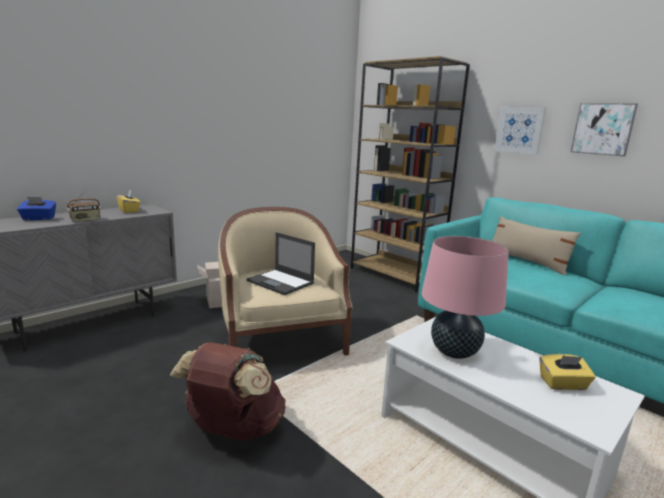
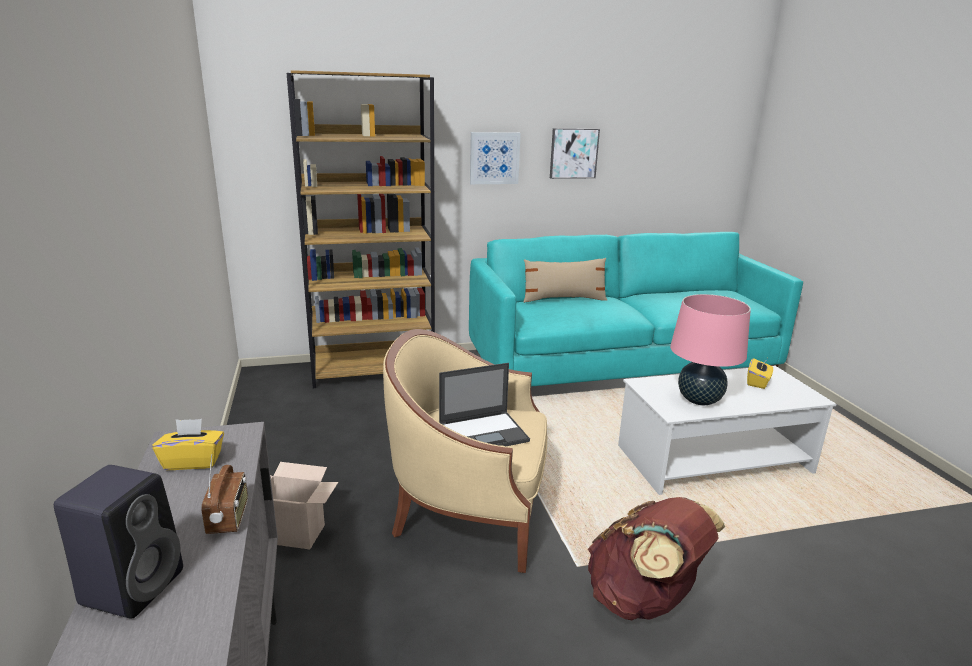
camera: 60 degrees left, 5 degrees up
blue tissue box [17,197,56,220] -> black speaker [54,465,183,619]

